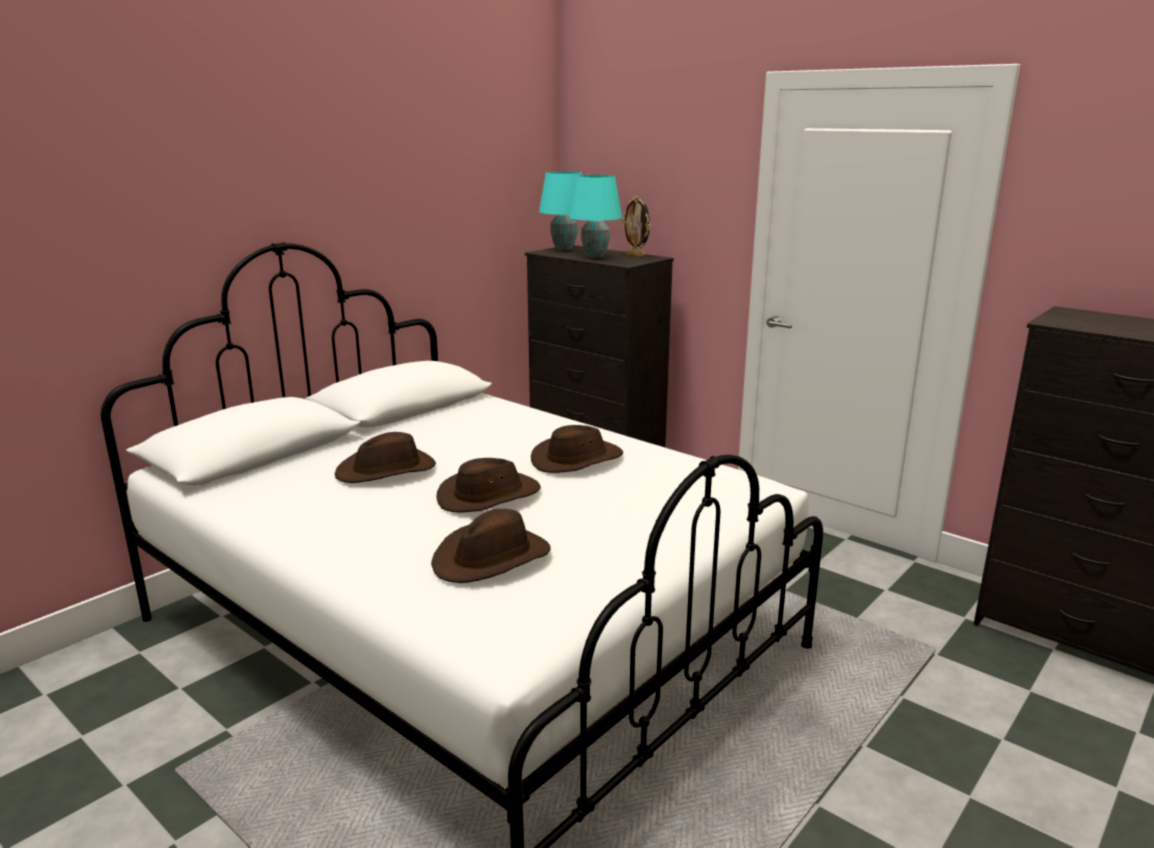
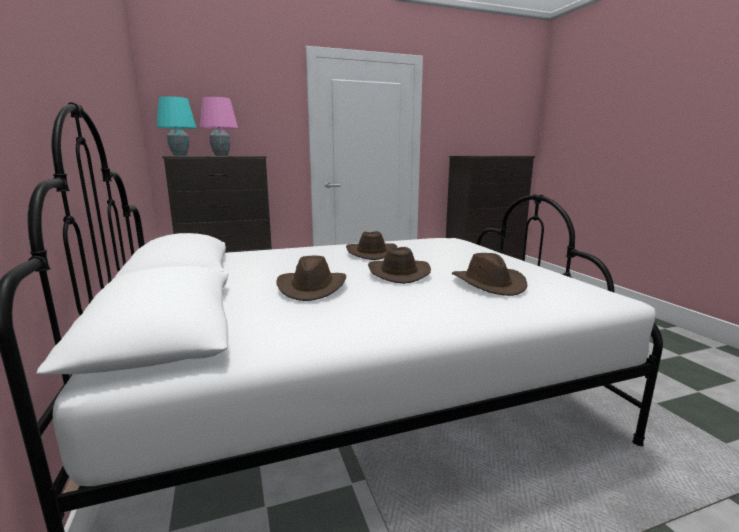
camera: 60 degrees left, 5 degrees down
turquoise table lamp [569,175,622,258] -> pink table lamp [200,97,238,156]
picture frame [622,196,651,257] -> none

